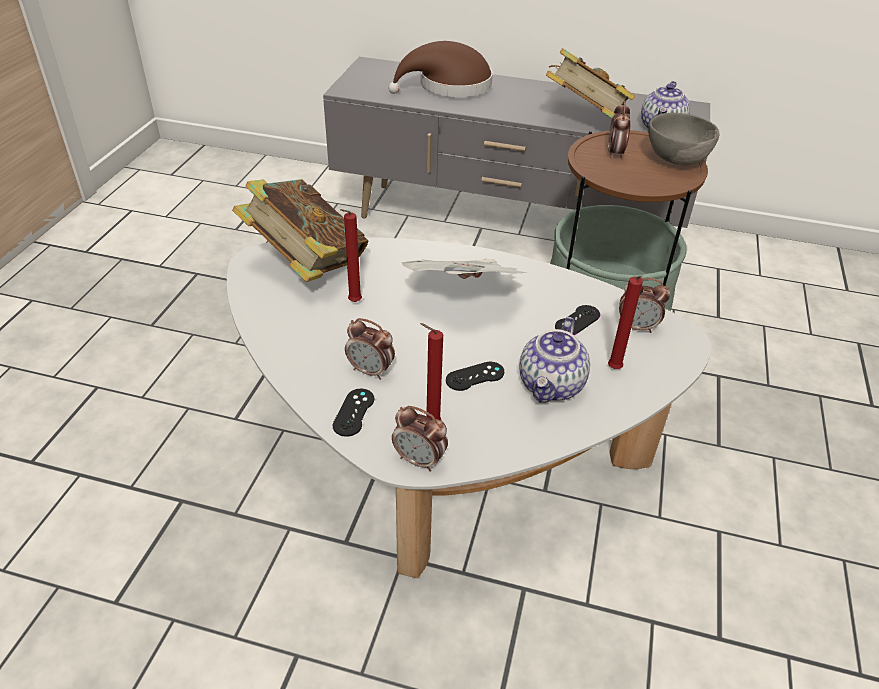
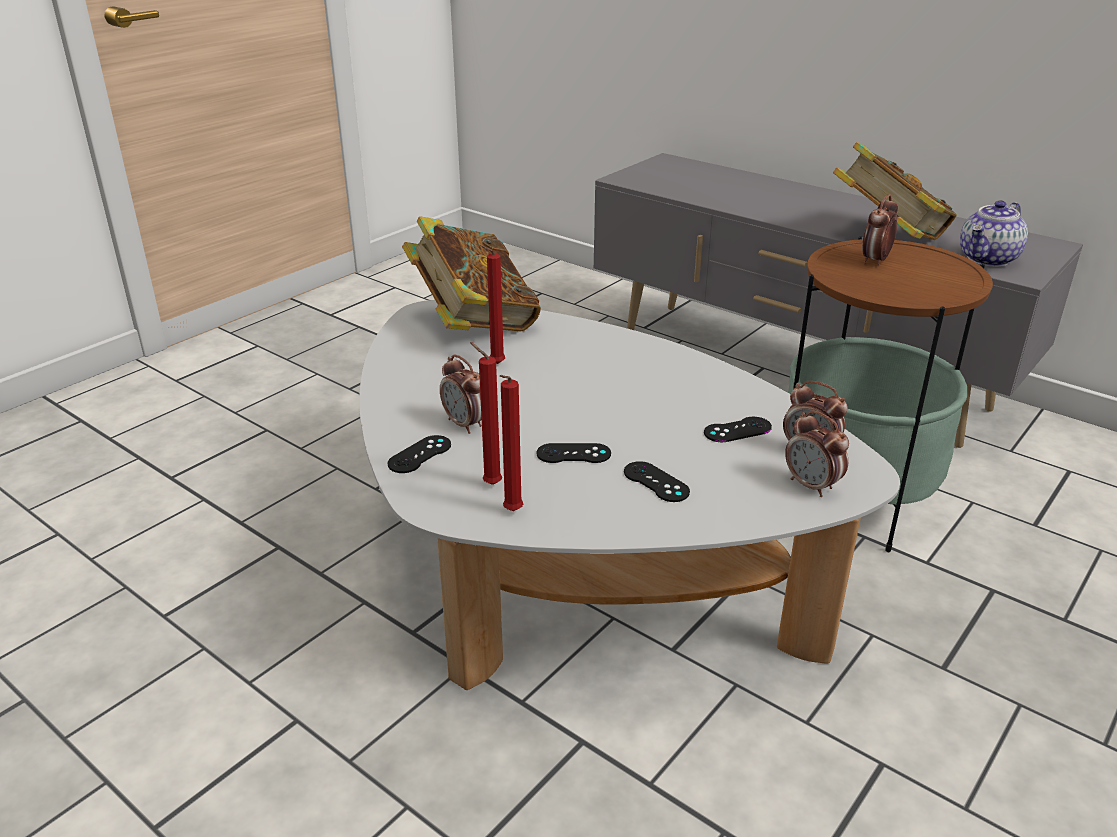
camera: 25 degrees right, 10 degrees down
brown hat [388,41,493,97] -> none
alarm clock [392,406,448,472] -> alarm clock moved to [785,411,849,497]
newspaper [402,259,526,279] -> none
teapot [519,317,590,403] -> black game controller [624,461,690,502]
red candle [608,276,643,369] -> red candle moved to [500,375,523,511]
grey bowl [648,113,720,166] -> none

